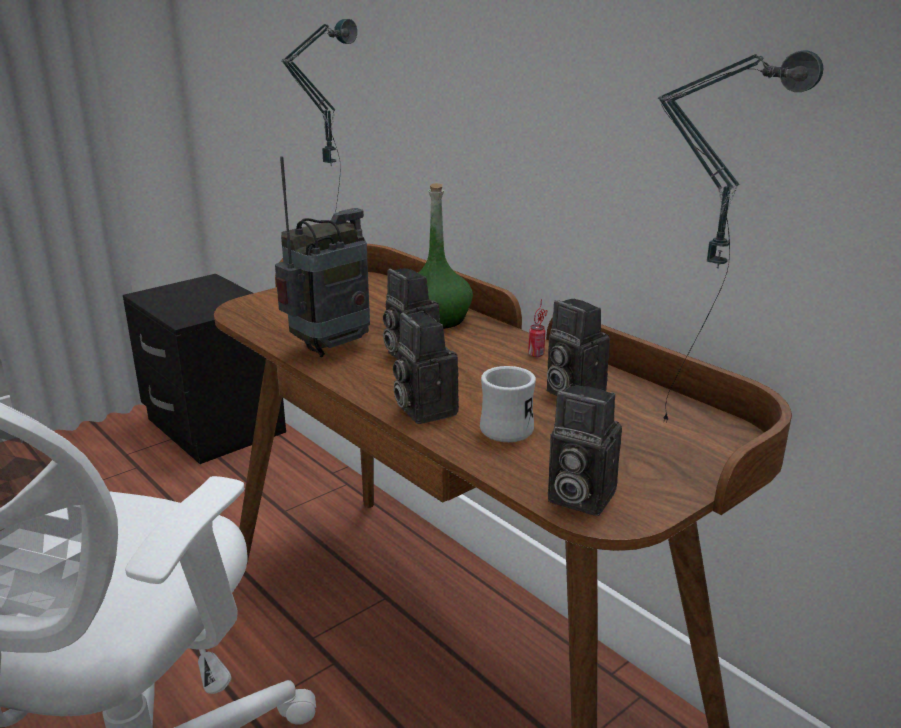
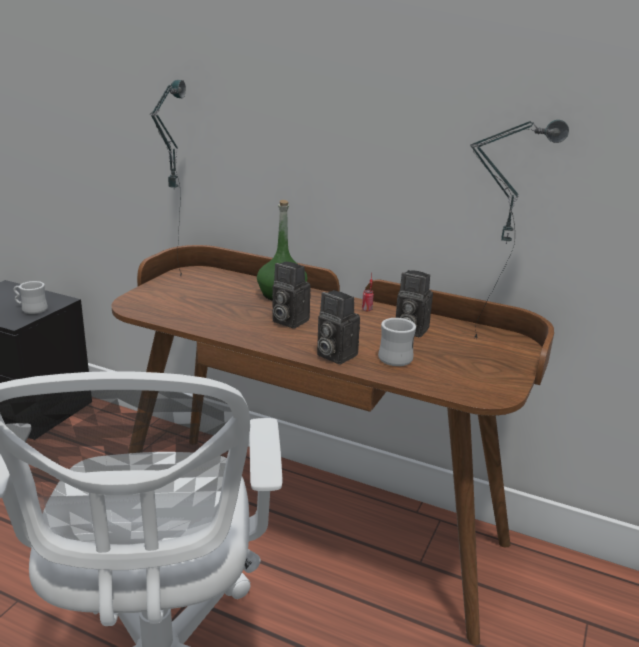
camera: 25 degrees left, 0 degrees up
radio [275,156,370,357] -> none
camera [548,384,622,516] -> none
none -> white mug [13,281,48,314]

